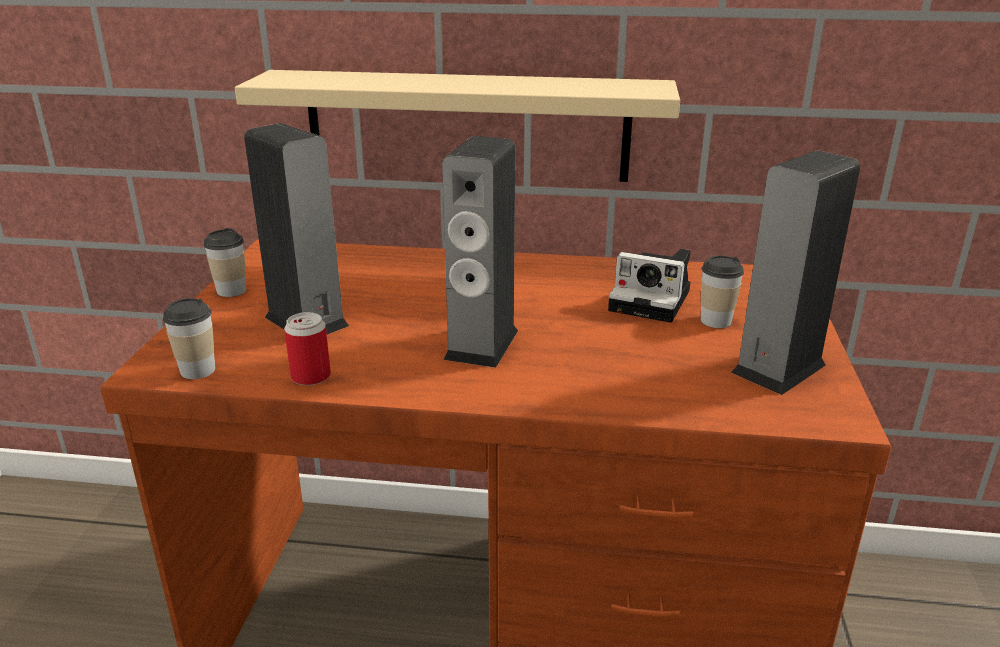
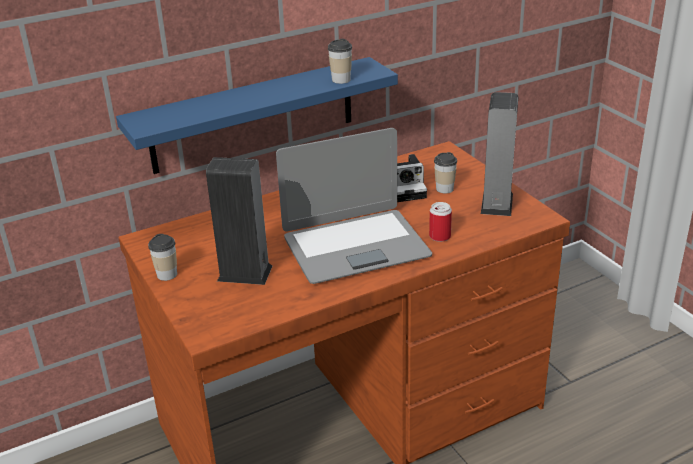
camera: 35 degrees left, 5 degrees up
cup [163,298,215,379] -> cup moved to [328,39,352,84]
beige shelf [235,70,680,182] -> blue shelf [116,57,398,174]
can [284,312,331,385] -> can moved to [429,202,452,242]
speaker [442,136,518,368] -> laptop [276,128,432,284]

